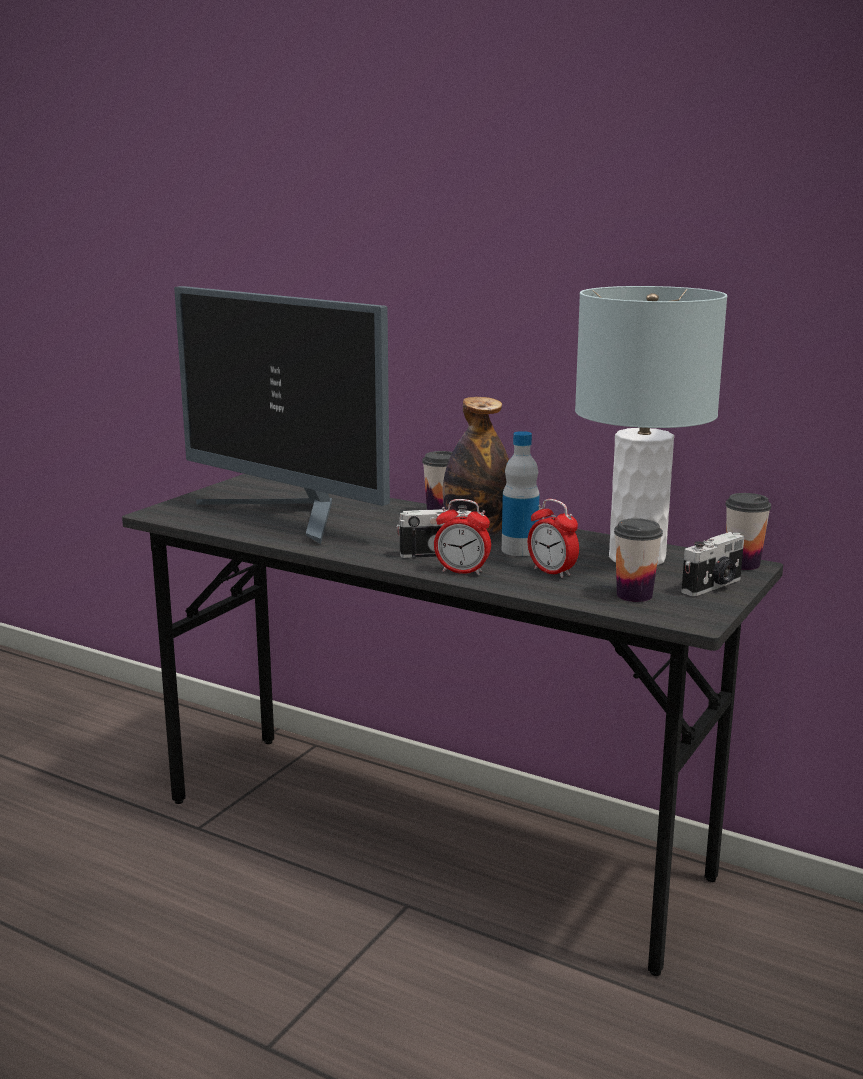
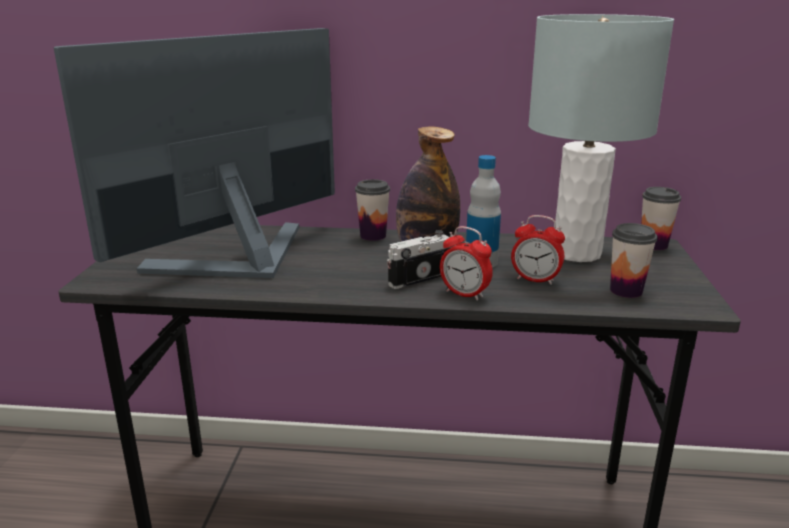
camera: 25 degrees left, 5 degrees up
monitor [174,286,390,544] -> monitor turned 120 degrees clockwise [54,28,335,278]
alarm clock [434,499,491,575] -> alarm clock turned 45 degrees clockwise [440,226,493,301]
camera [682,532,744,596] -> none

